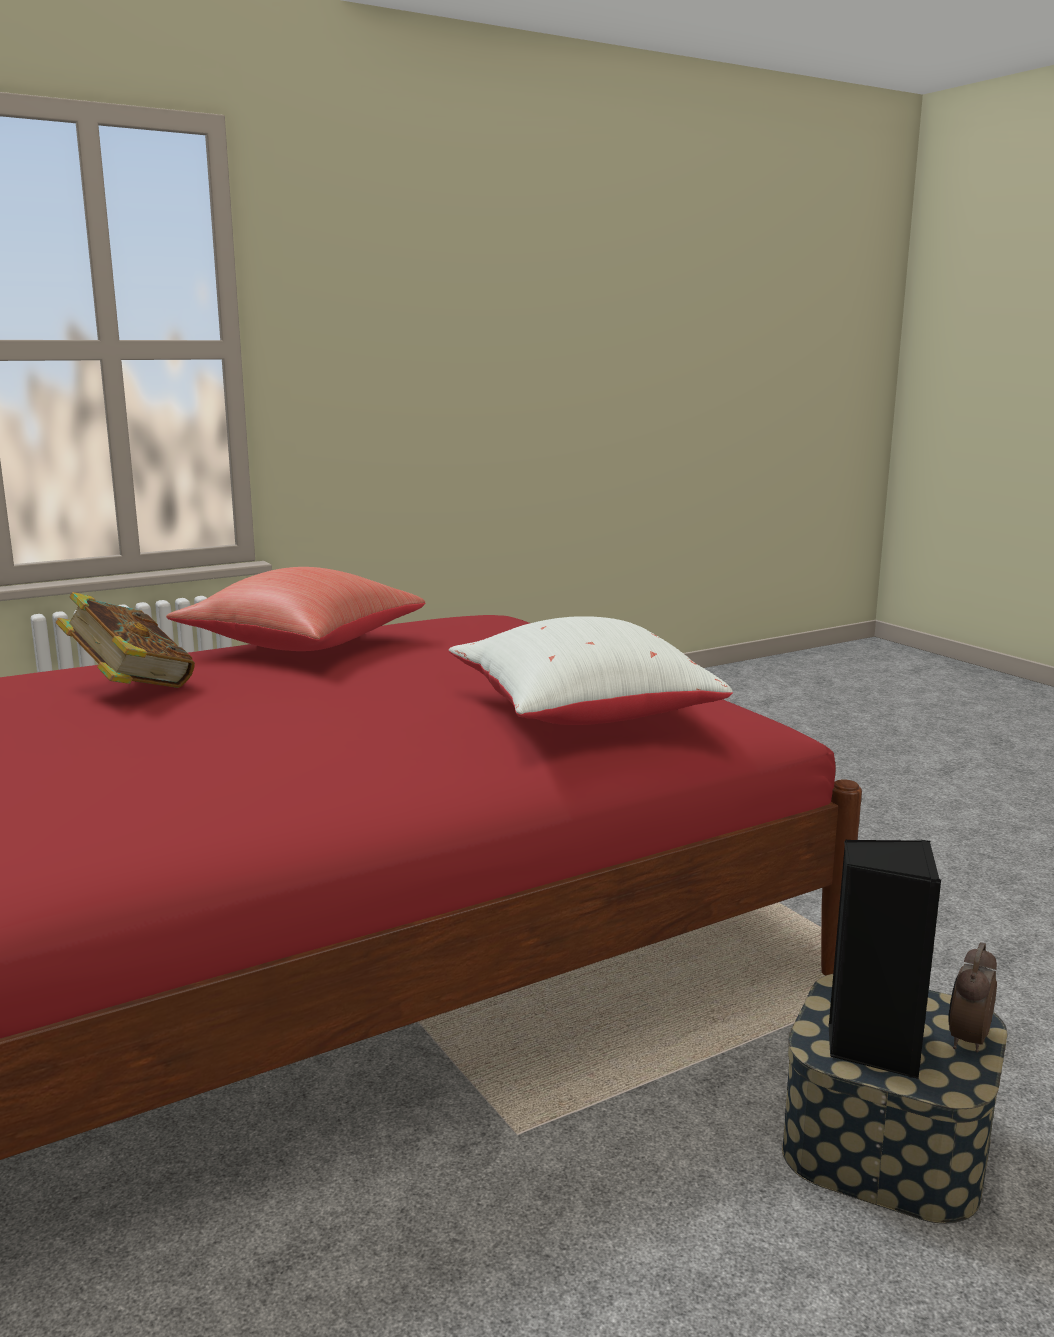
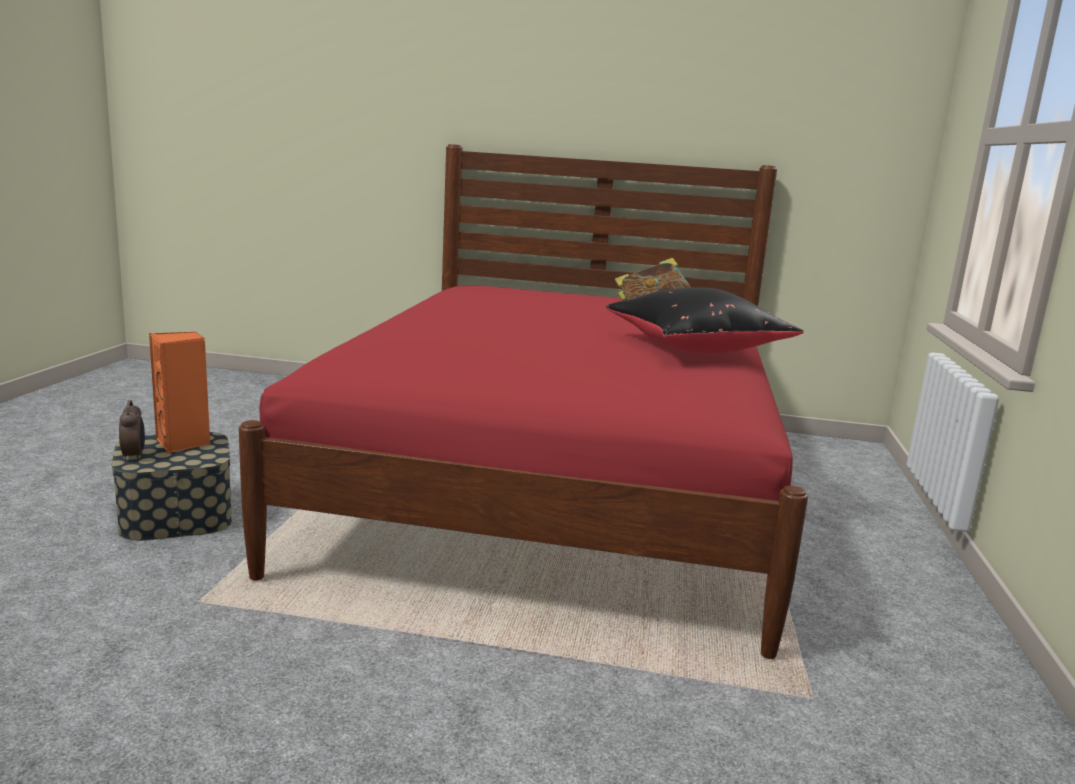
camera: 130 degrees right, 0 degrees up
red pillow [166,567,425,651] -> black pillow [606,287,804,354]
white pillow [449,616,733,725] -> none
black speaker [828,840,941,1079] -> orange speaker [149,332,210,453]

